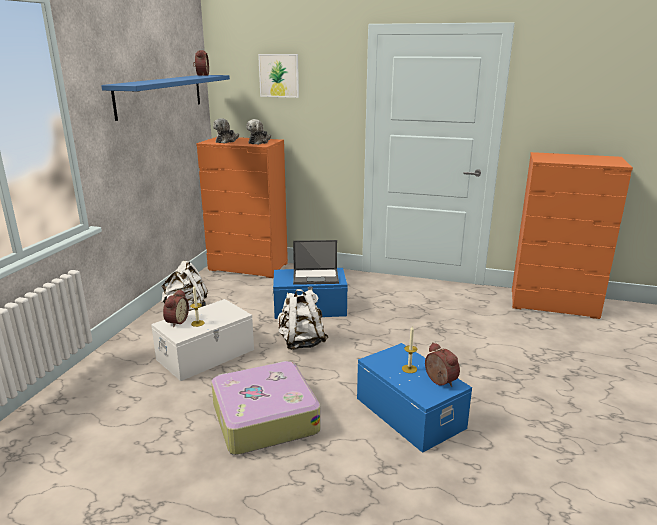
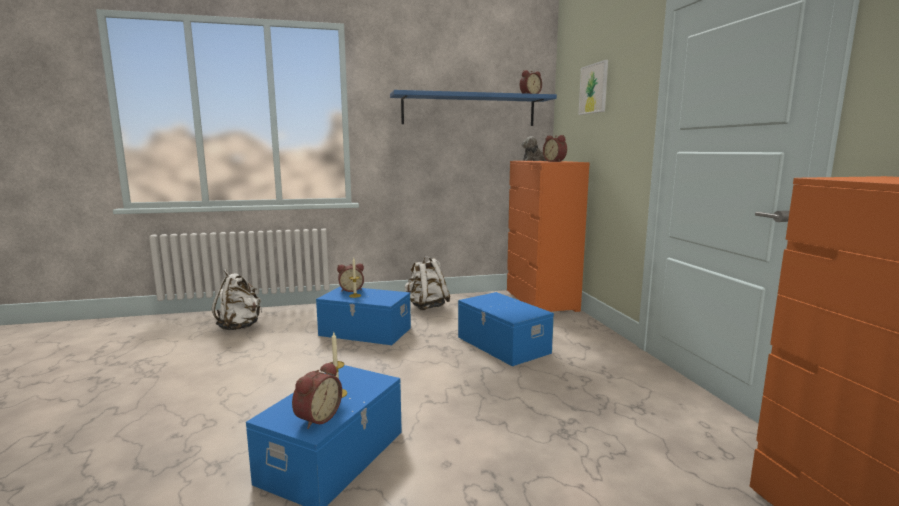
camera: 60 degrees right, 10 degrees down
white storage box [151,299,254,381] -> blue storage box [316,287,411,345]
suitcase [211,361,321,455] -> none
plush toy [246,119,271,145] -> alarm clock [543,135,567,162]
white backpack [278,289,328,350] -> white backpack moved to [212,269,262,330]
laptop [293,240,339,285] -> none

